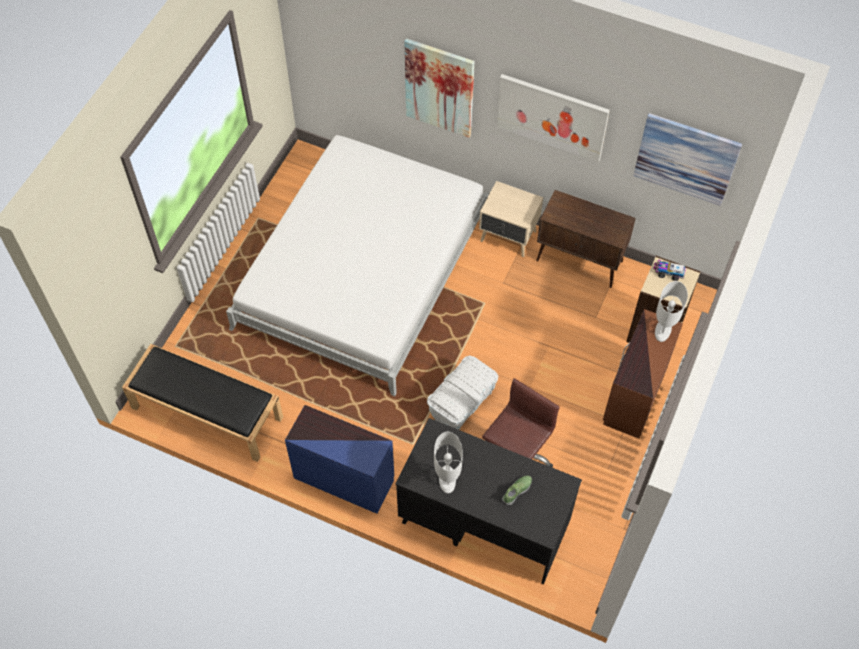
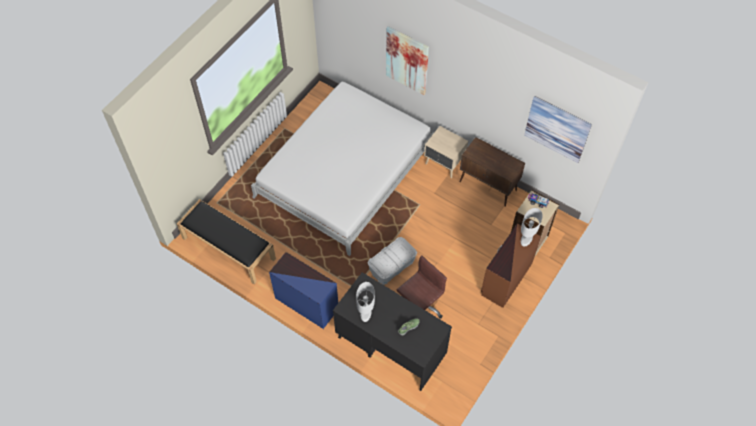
camera: 10 degrees right, 0 degrees up
picture [496,74,610,162] -> none

